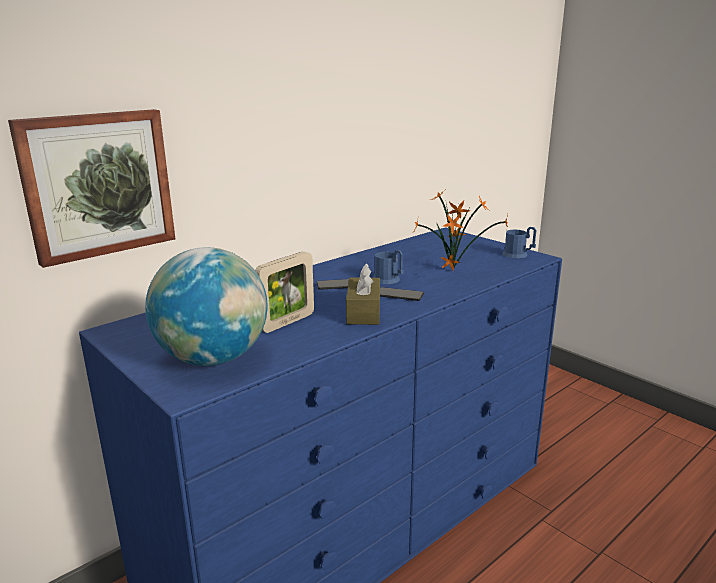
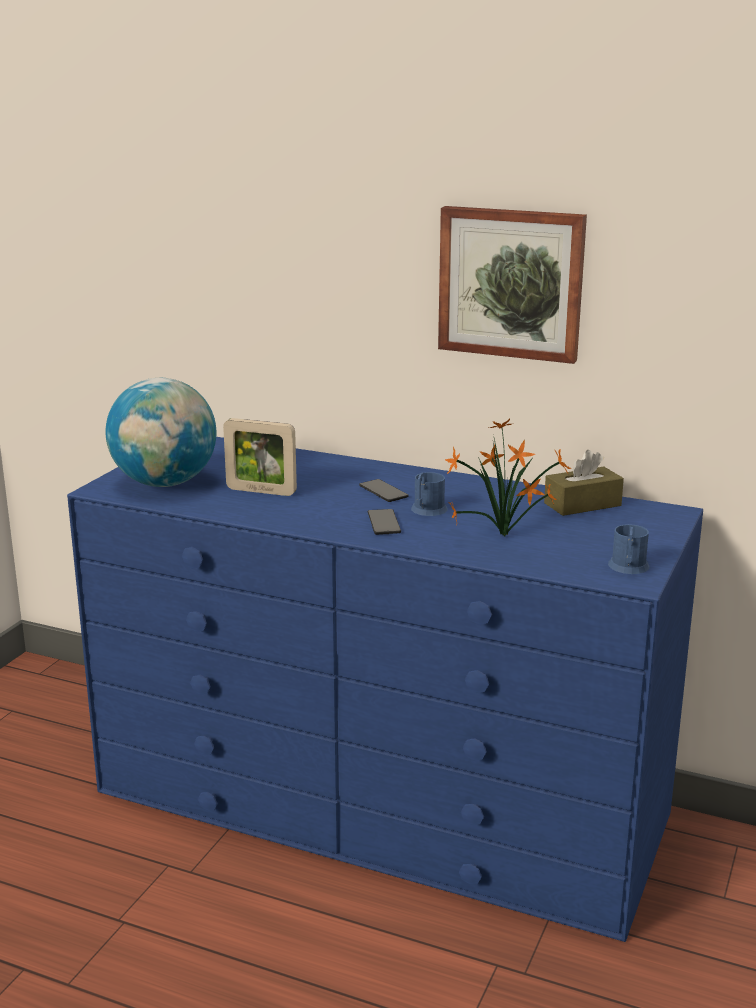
camera: 65 degrees right, 0 degrees up
picture [8,109,175,268] -> picture moved to [438,206,587,364]
brown tissue box [346,264,380,325] -> brown tissue box moved to [544,450,624,516]

